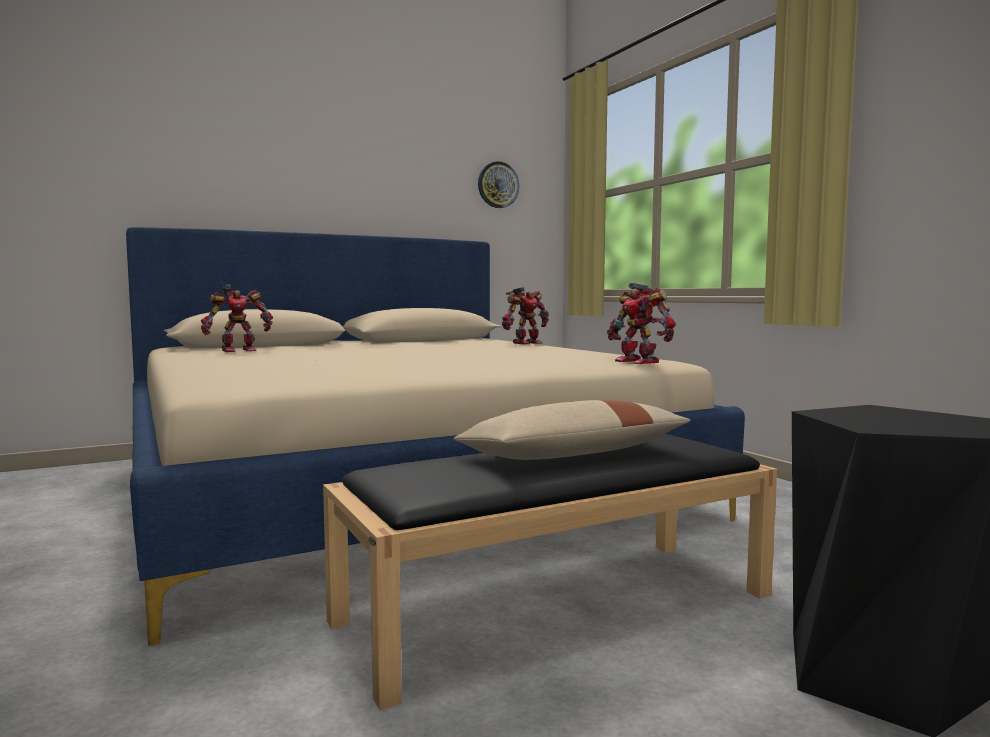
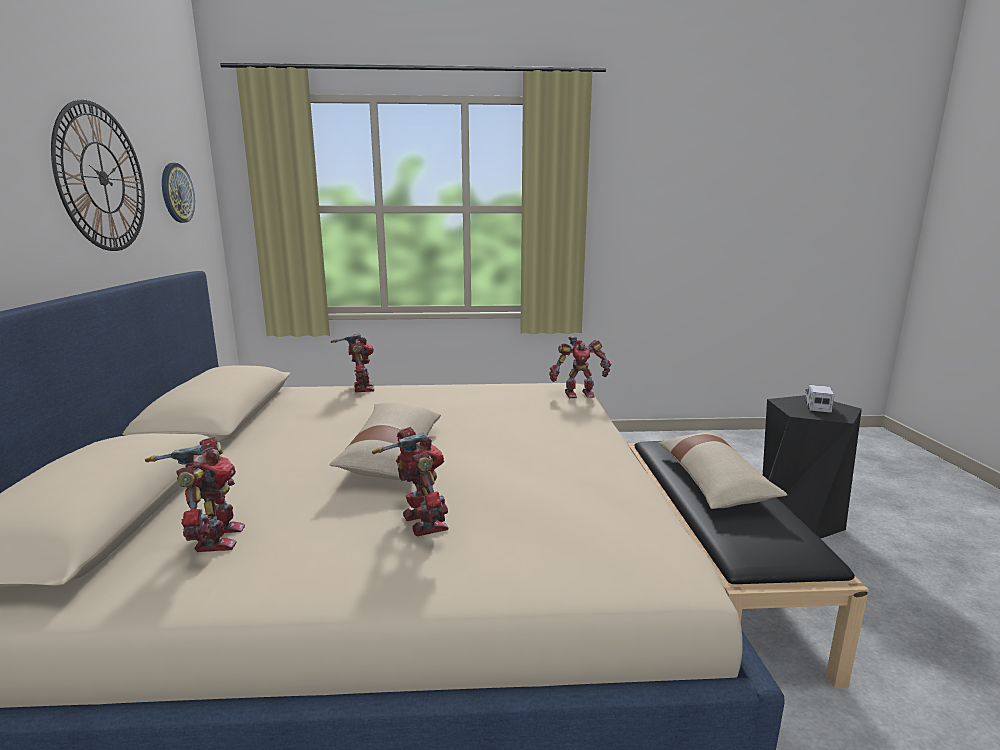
camera: 65 degrees left, 10 degrees up
none -> wall clock [51,100,145,251]
none -> beige pillow [329,402,441,480]
none -> toy robot [372,426,448,536]
none -> toy truck [805,385,834,413]

